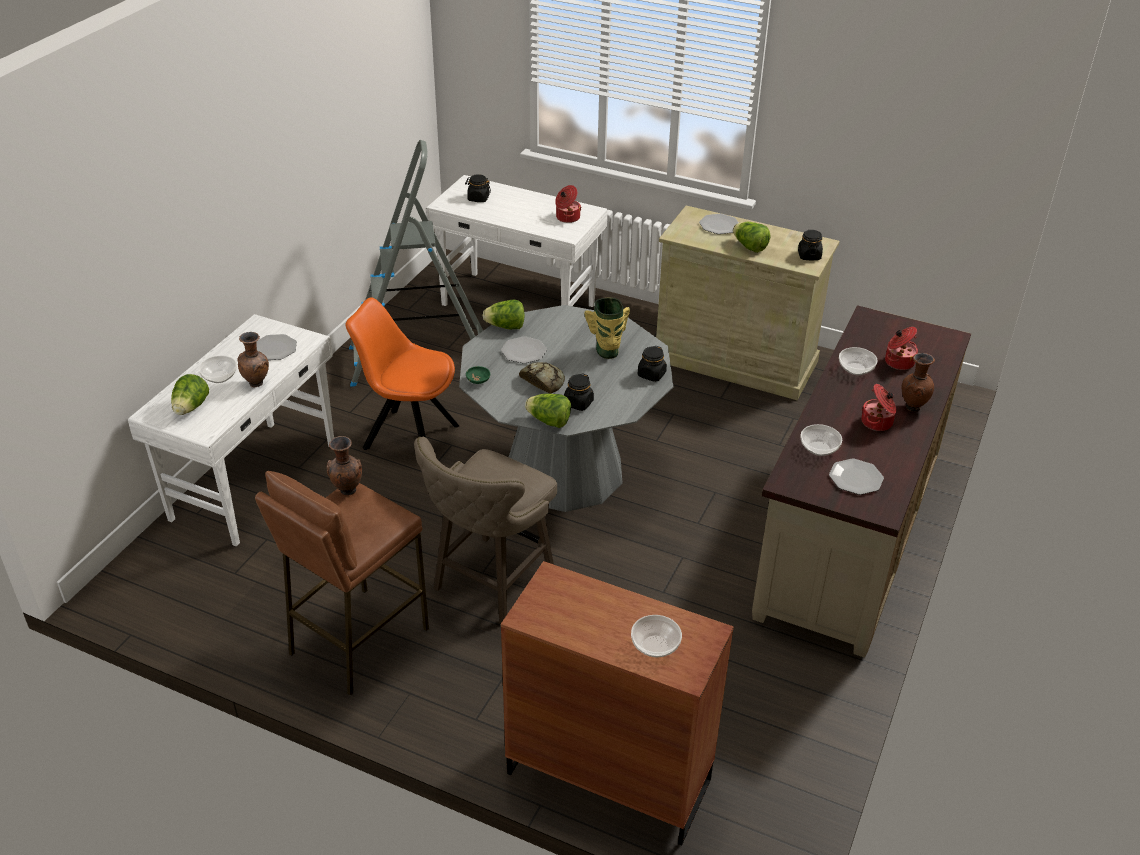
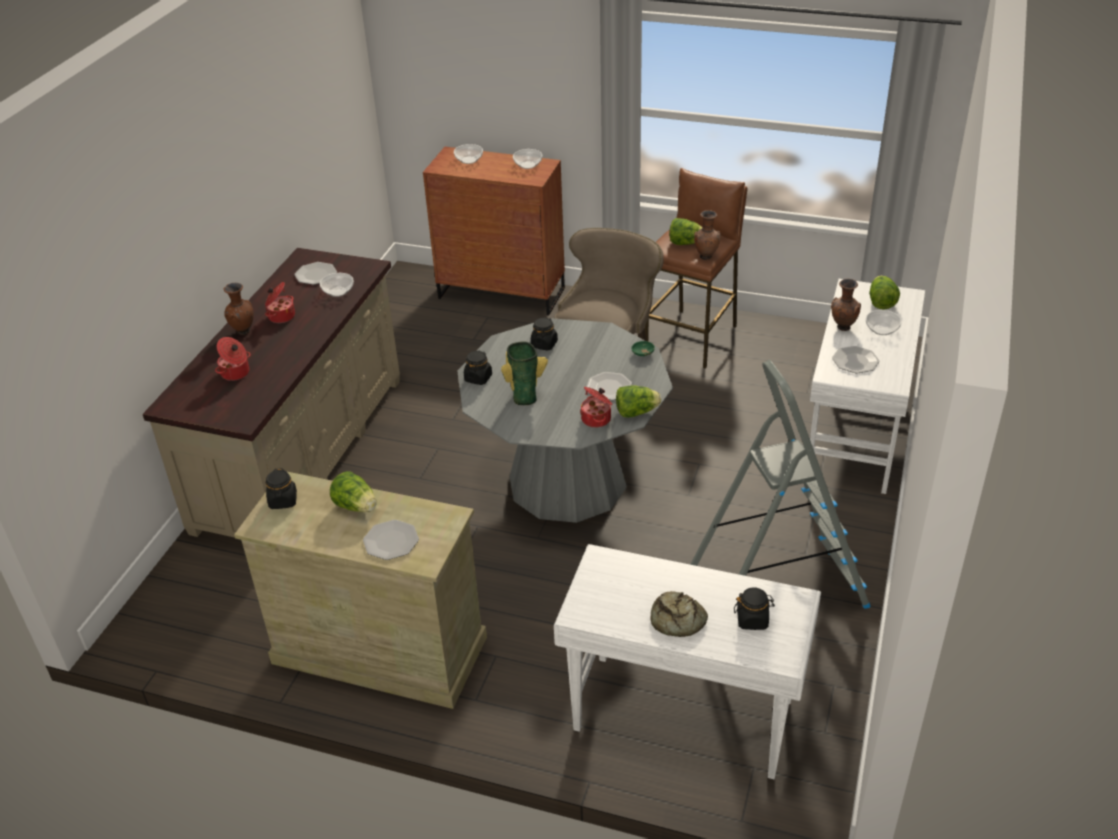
camera: 175 degrees right, 0 degrees up
orange chair [346,298,459,450] -> none
bread [519,362,565,394] -> bread moved to [650,591,708,637]
lettuce [525,393,571,428] -> lettuce moved to [669,218,703,245]
cooking pot [555,185,581,223] -> cooking pot moved to [580,387,612,428]
bowl [839,347,878,375] -> bowl moved to [513,149,542,169]

